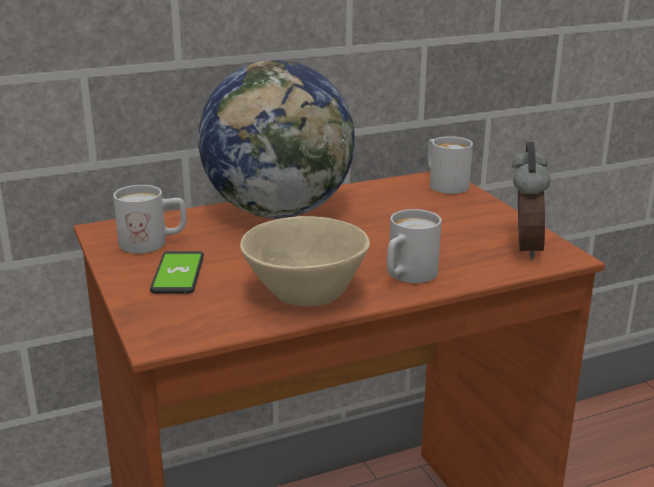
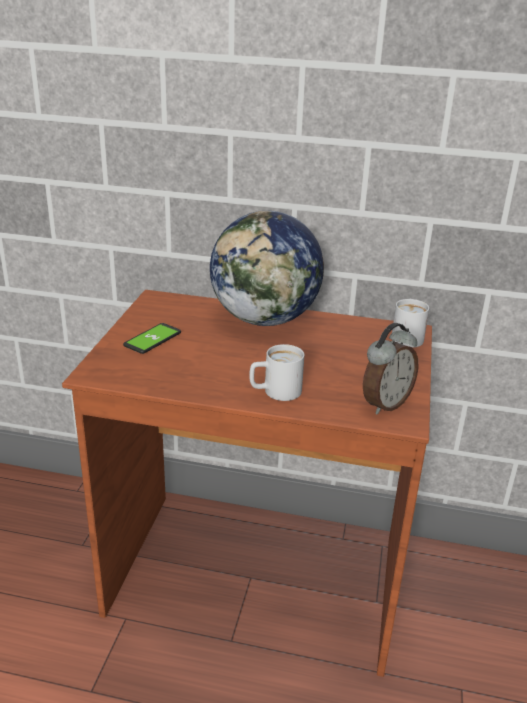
camera: 35 degrees right, 5 degrees up
white mug [113,185,187,253] -> none
beige bowl [240,216,370,306] -> none

